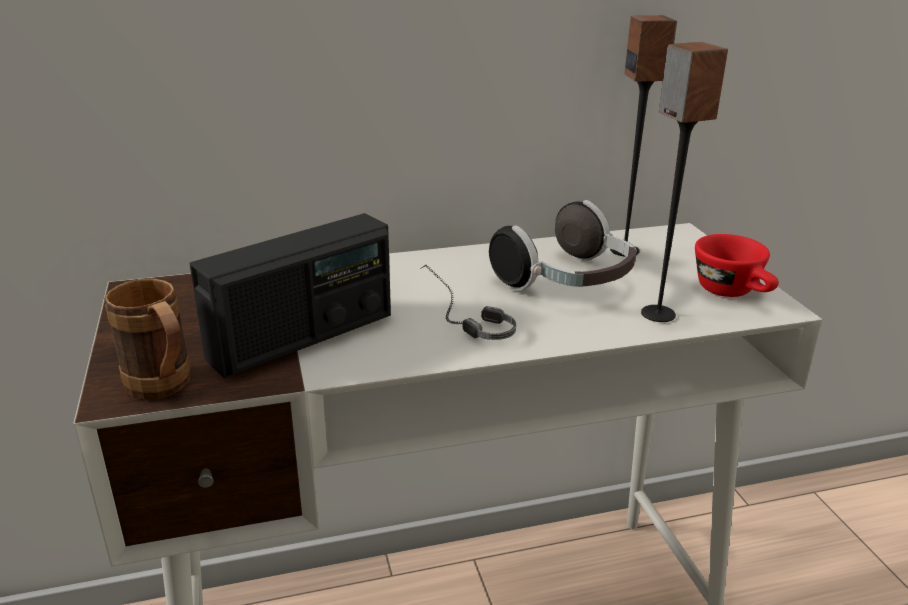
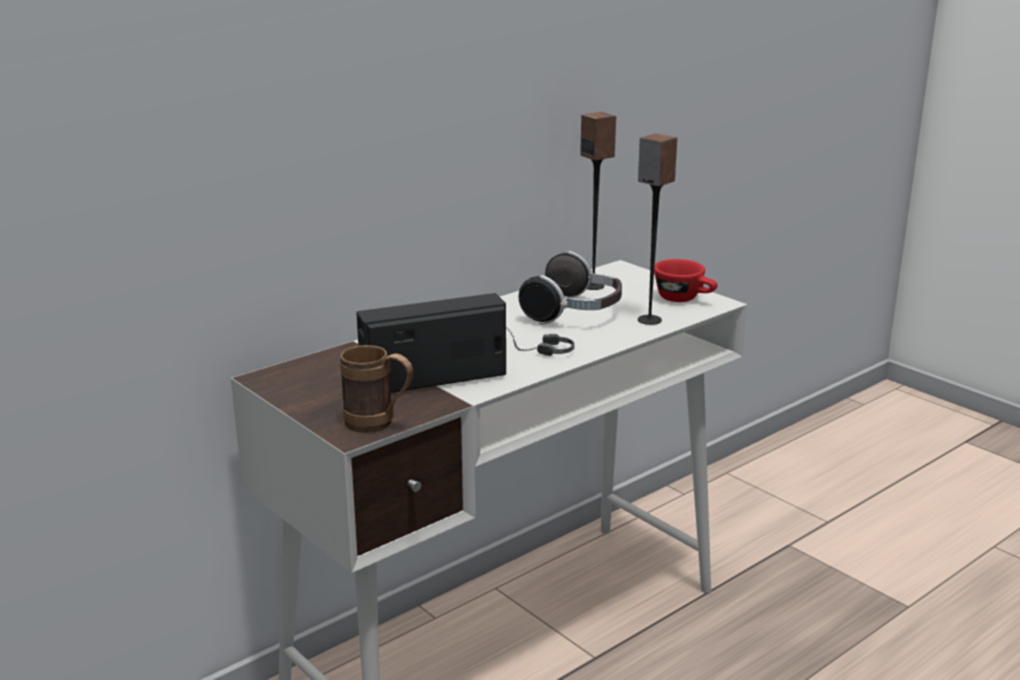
camera: 25 degrees left, 5 degrees down
radio [189,213,391,378] -> radio turned 135 degrees counterclockwise [357,293,506,393]

